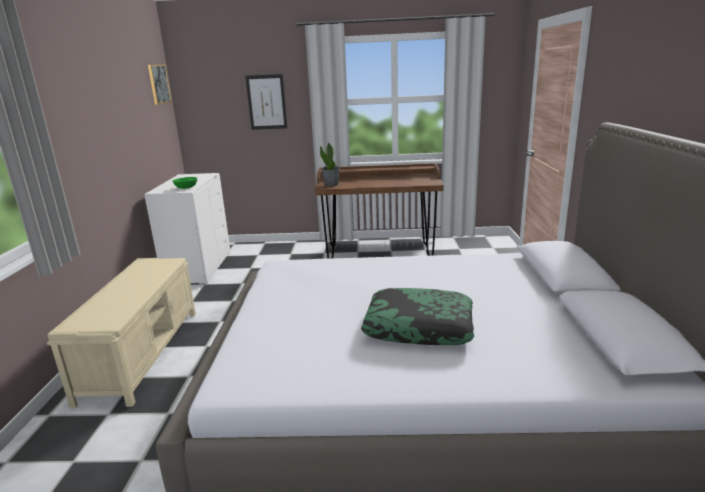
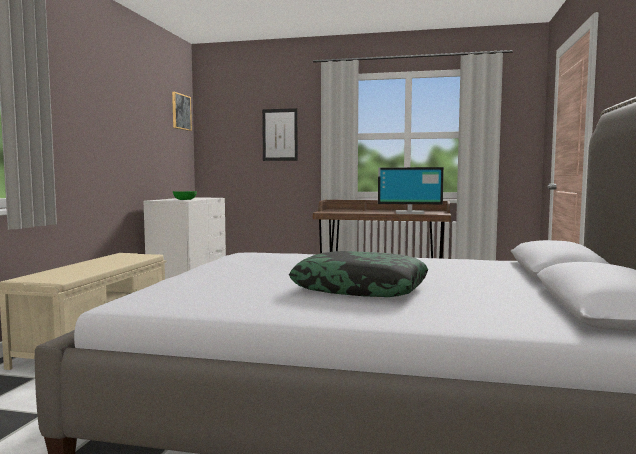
camera: 10 degrees right, 15 degrees down
potted plant [320,142,340,187] -> none
none -> monitor [378,167,444,214]

